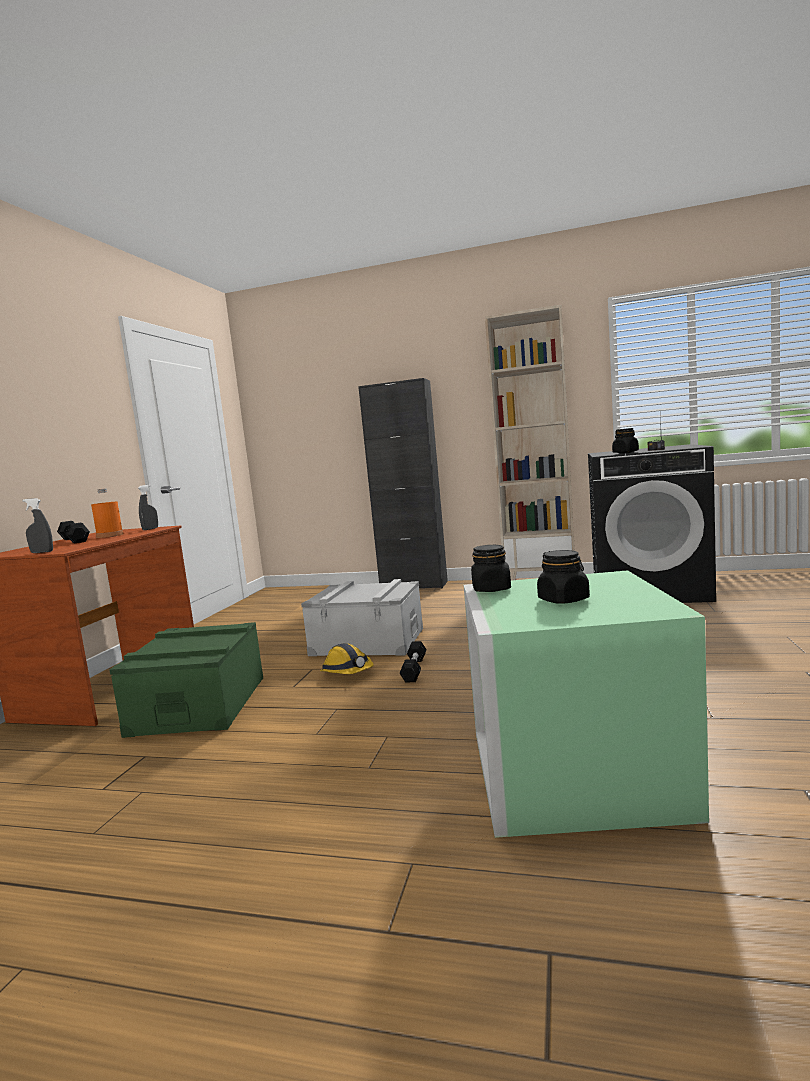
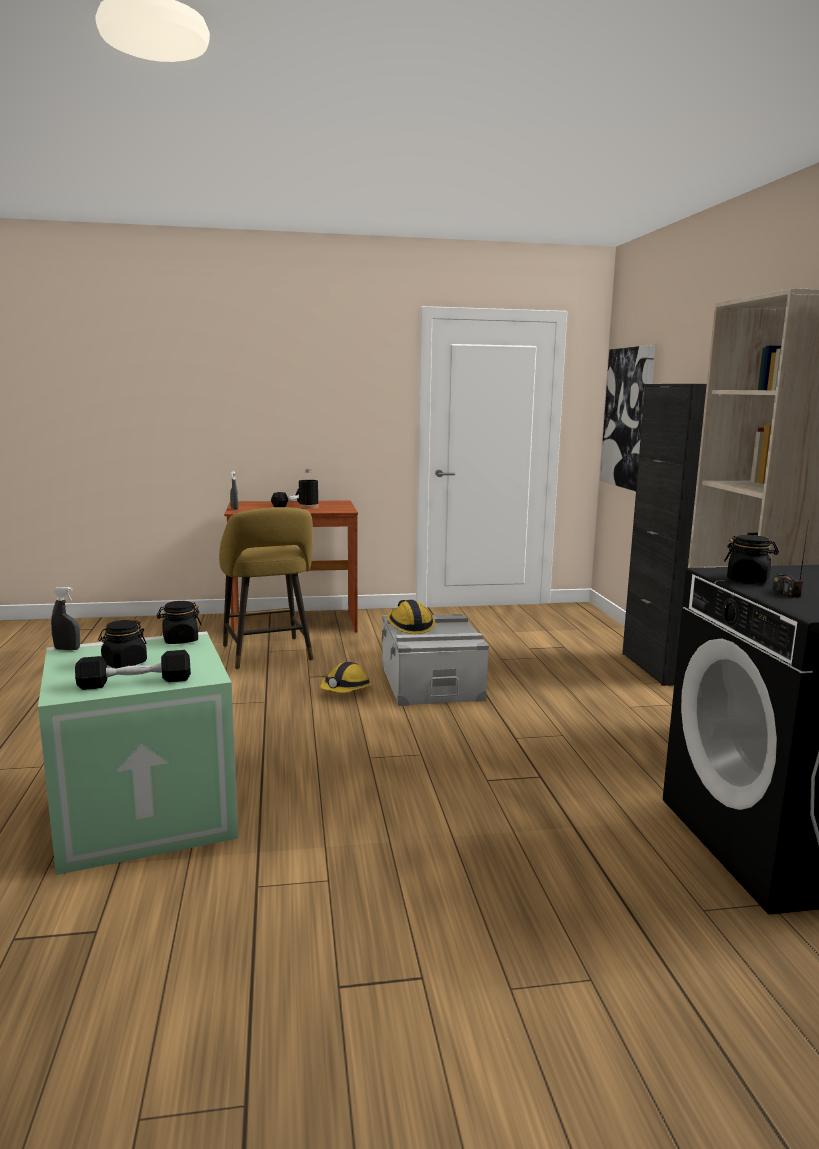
camera: 65 degrees right, 5 degrees up
orange bottle [91,488,123,538] -> black bottle [299,469,319,509]
green storage box [109,622,263,738] -> yellow stool [219,507,313,670]
grey spray bottle [138,485,158,530] -> grey spray bottle moved to [51,587,80,650]
black dumbbell [399,641,427,683] -> black dumbbell moved to [75,650,191,690]
none -> hard hat [387,600,435,634]
none -> picture [600,345,655,491]

